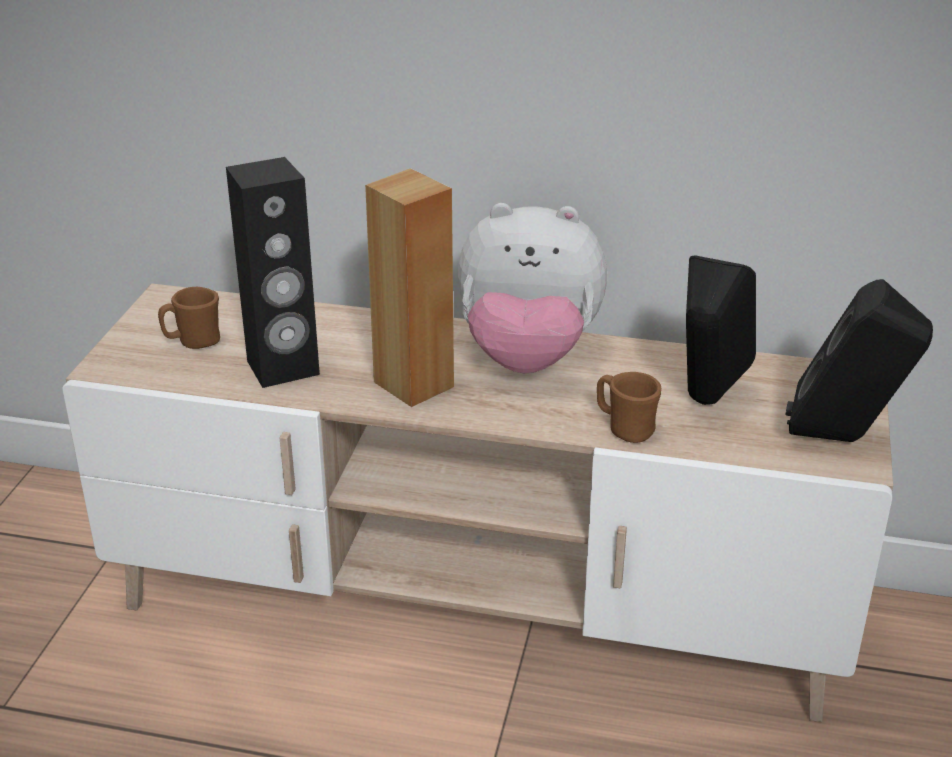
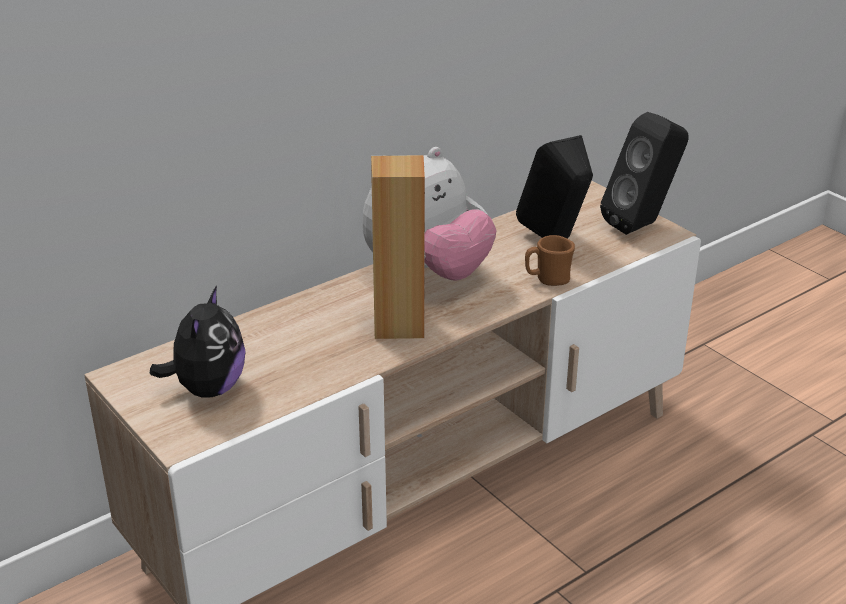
camera: 50 degrees left, 0 degrees up
brown mug [158,287,220,349] -> plush toy [149,285,246,398]
black speaker [226,157,320,388] -> none

